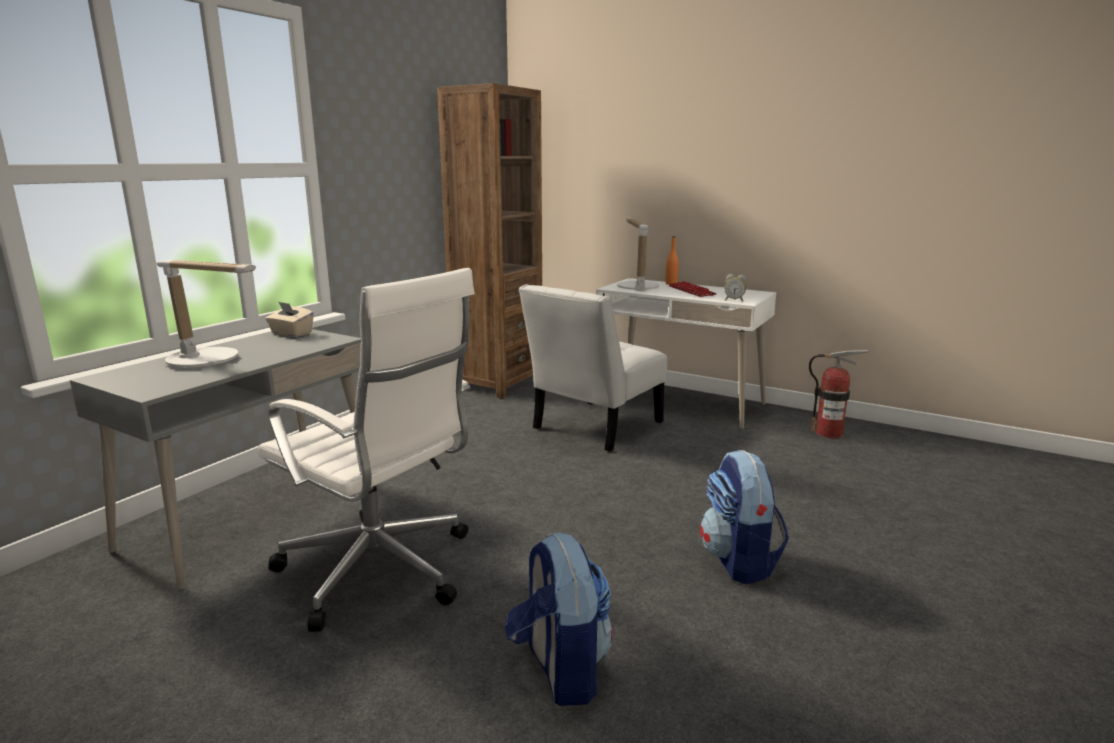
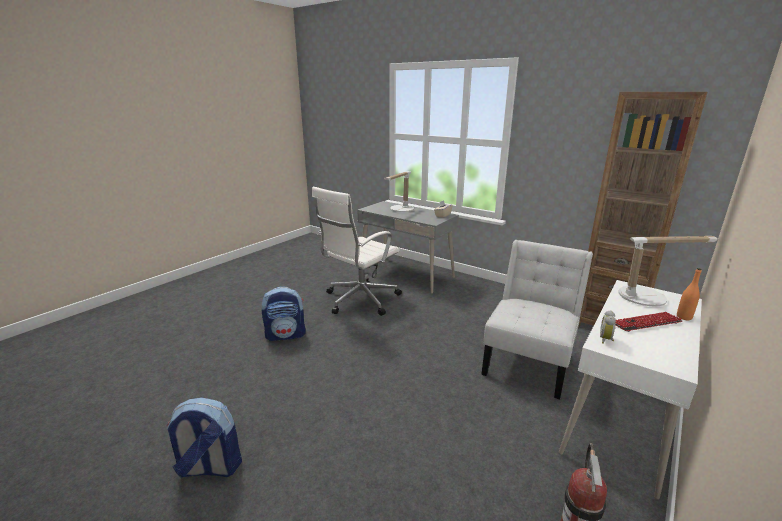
camera: 95 degrees right, 5 degrees up
white chair [519,284,667,452] -> white chair turned 75 degrees clockwise [481,240,593,400]
backpack [700,450,789,584] -> backpack moved to [167,397,242,478]

